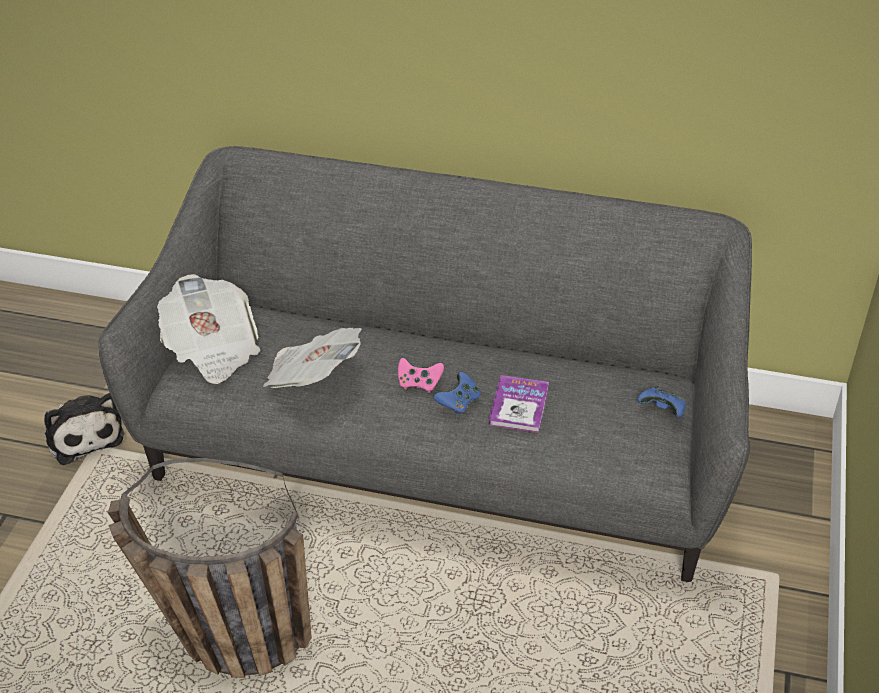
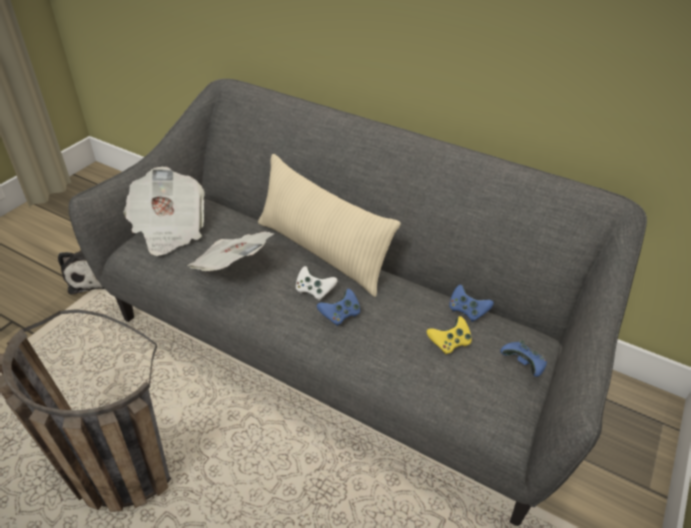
camera: 15 degrees right, 0 degrees up
pink game controller [398,358,444,393] -> white game controller [296,266,338,301]
book [488,375,549,433] -> none
none -> beige pillow [258,154,401,297]
none -> yellow game controller [427,316,472,355]
none -> blue game controller [449,285,494,322]

